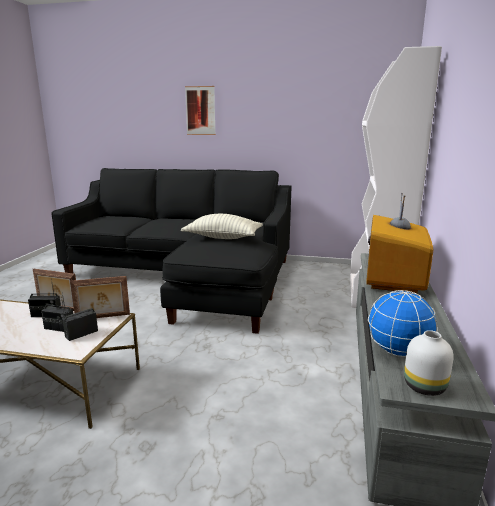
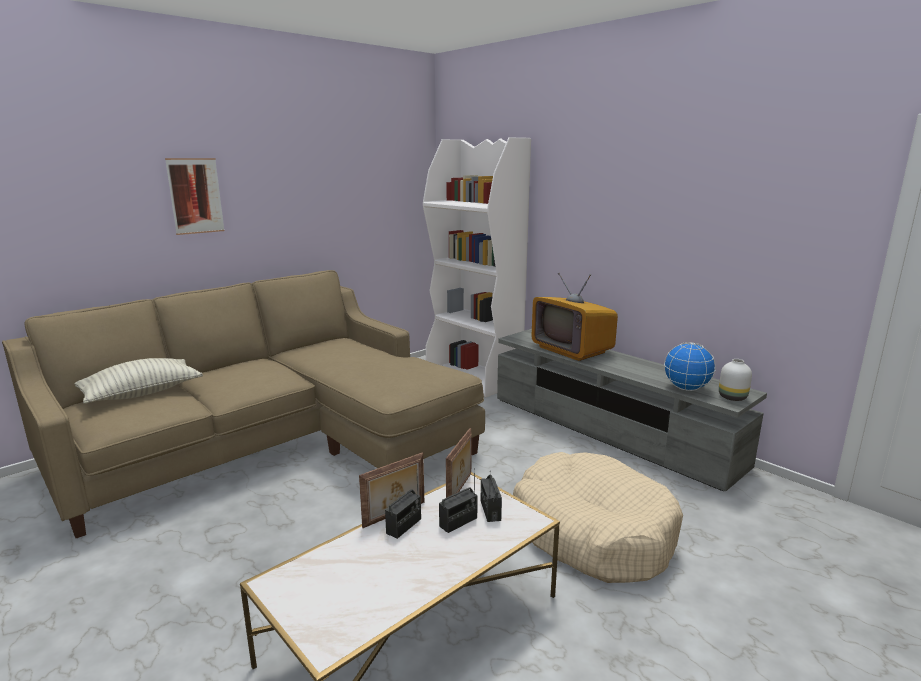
camera: 55 degrees left, 0 degrees up
black sofa [52,168,292,334] -> beige sofa [2,270,485,538]
pillow [181,214,263,239] -> pillow moved to [75,358,203,404]
none -> beige dog bed [513,452,683,583]

